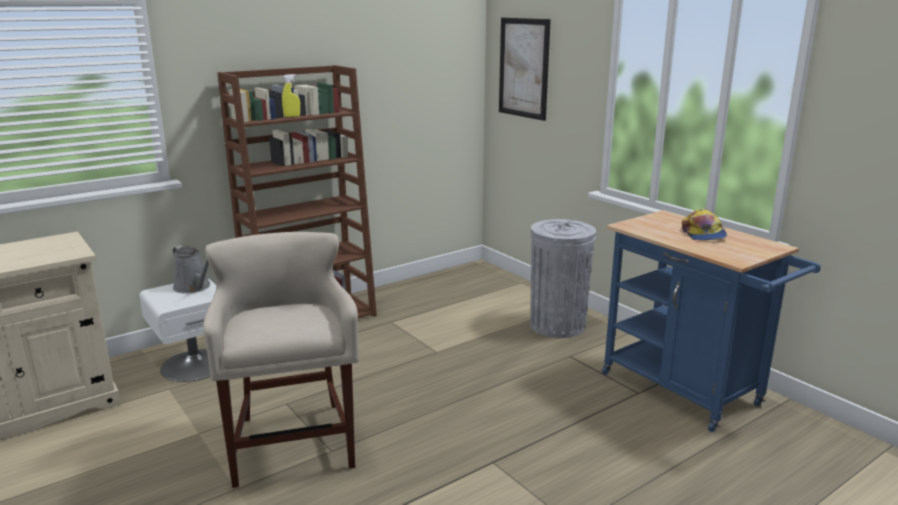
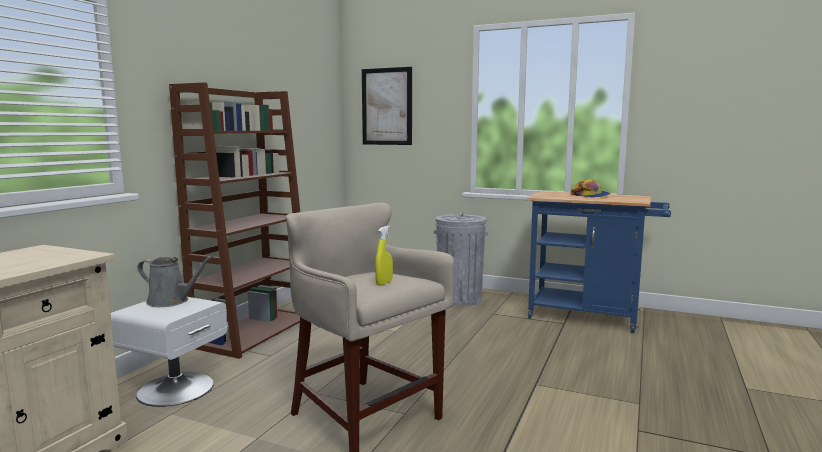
camera: 30 degrees left, 10 degrees down
yellow spray bottle [282,74,300,117] -> yellow spray bottle moved to [375,226,393,286]

